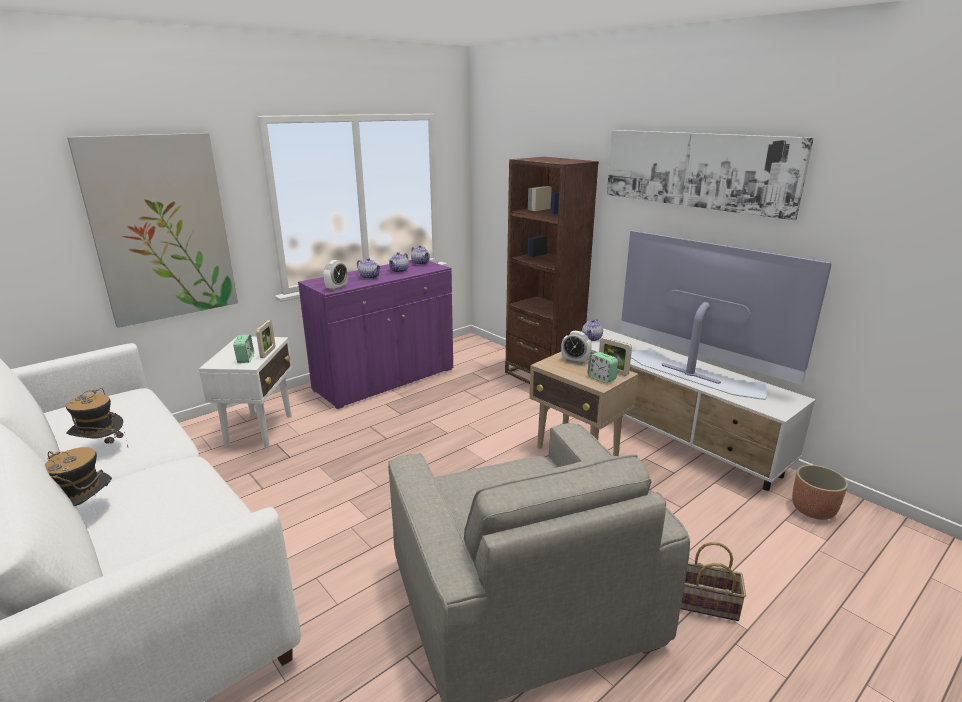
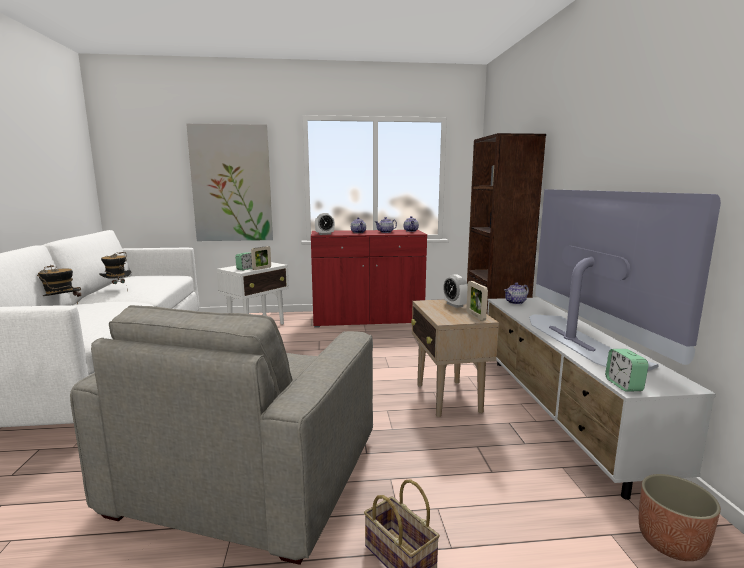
camera: 35 degrees right, 10 degrees down
purple cabinet [298,260,453,409] -> red cabinet [311,230,427,328]
alarm clock [588,352,618,383] -> alarm clock moved to [605,349,649,392]
picture [607,130,814,221] -> none

